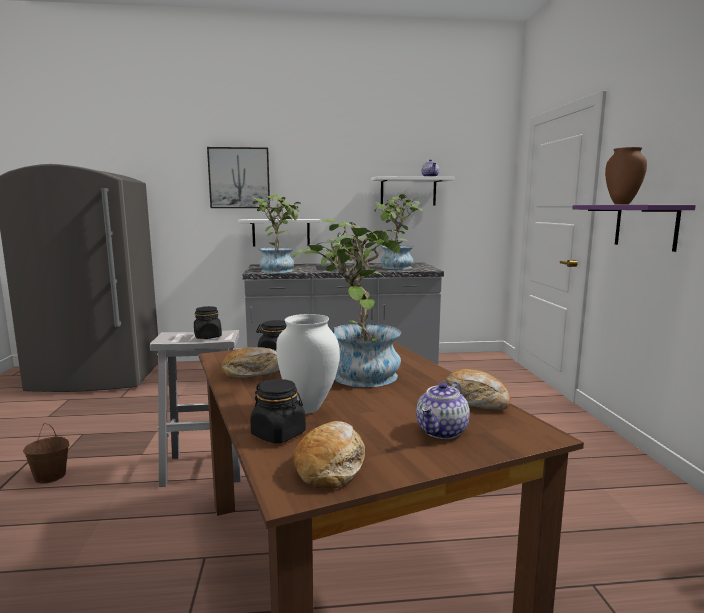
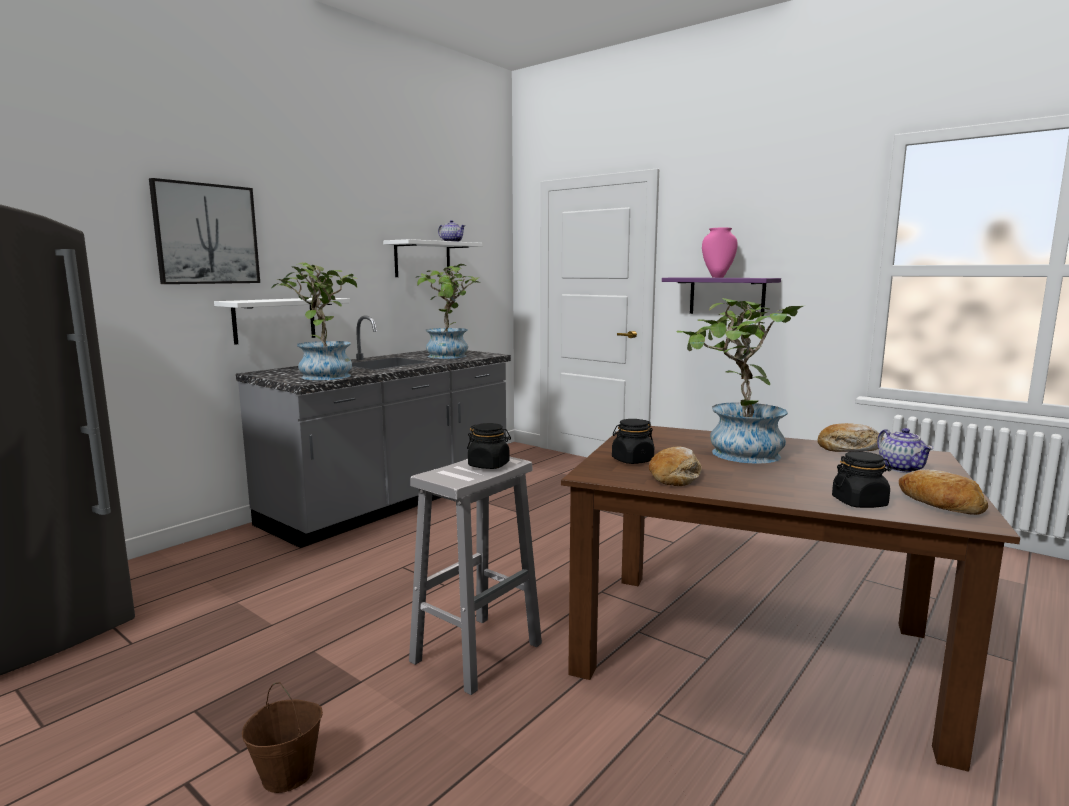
camera: 45 degrees left, 0 degrees up
white vase [276,314,340,414] -> none
brown vase [605,147,647,205] -> pink vase [702,228,738,278]

